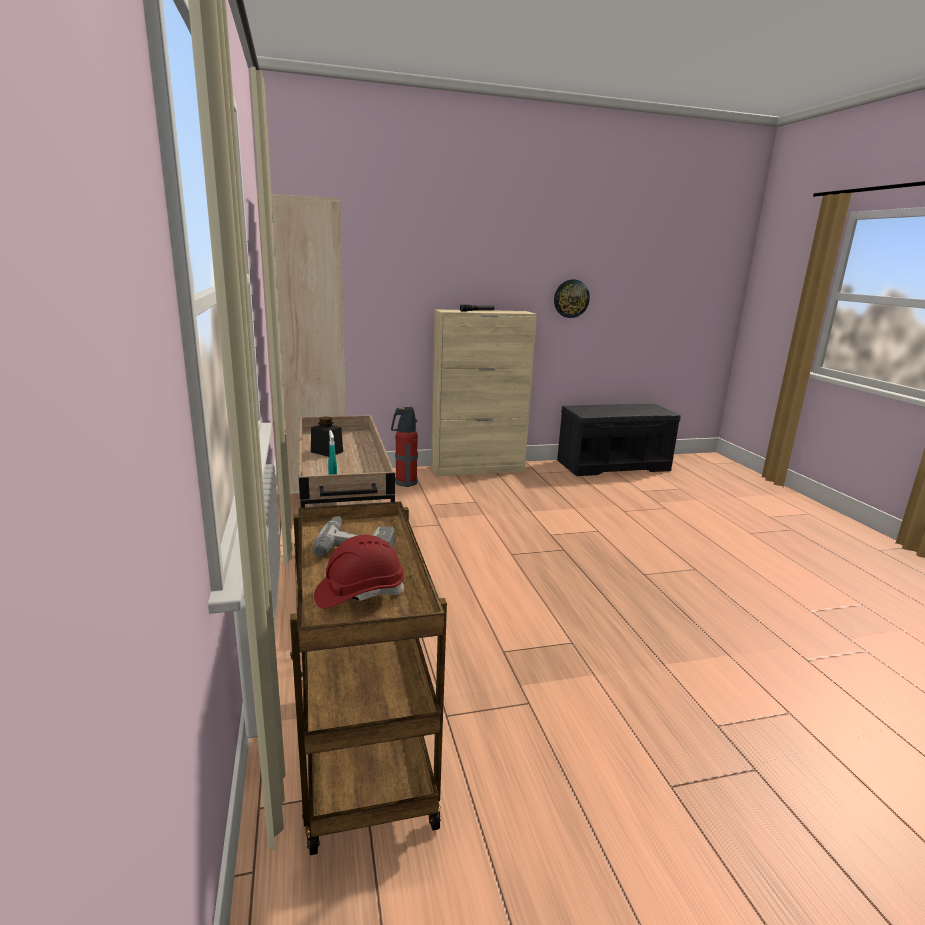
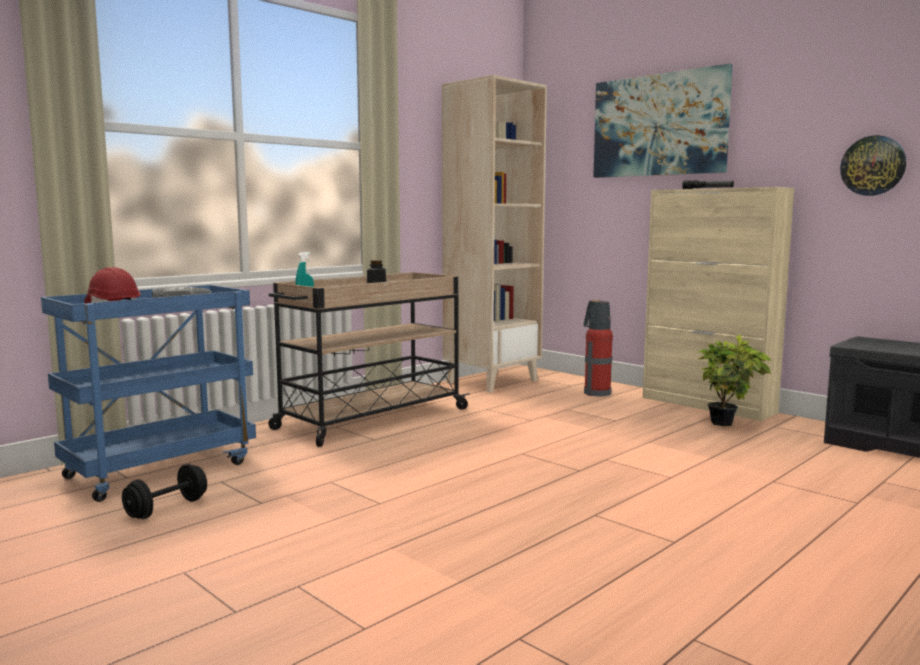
camera: 60 degrees right, 10 degrees down
brown cart [290,501,447,855] -> blue cart [41,285,256,502]
none -> black dumbbell [122,464,207,519]
none -> picture [593,63,733,178]
none -> potted plant [697,335,771,426]

